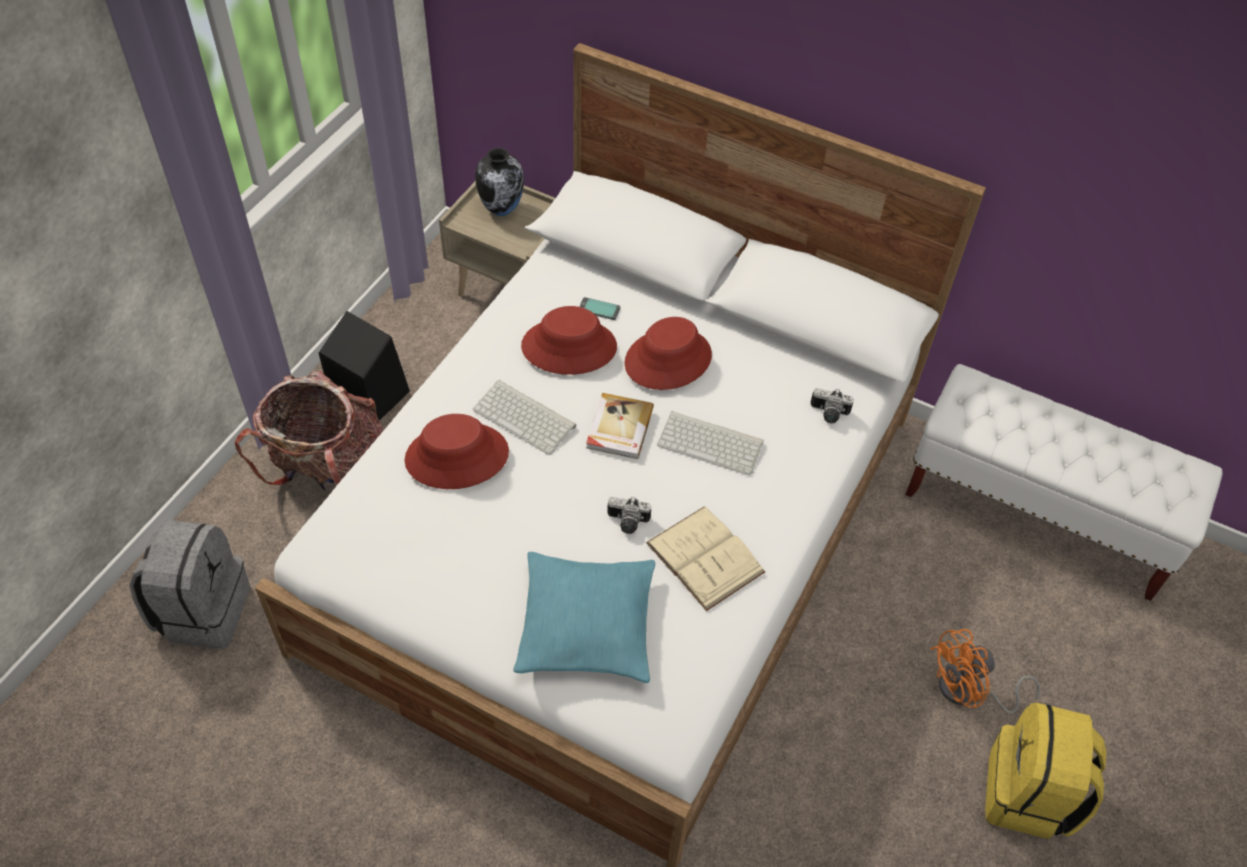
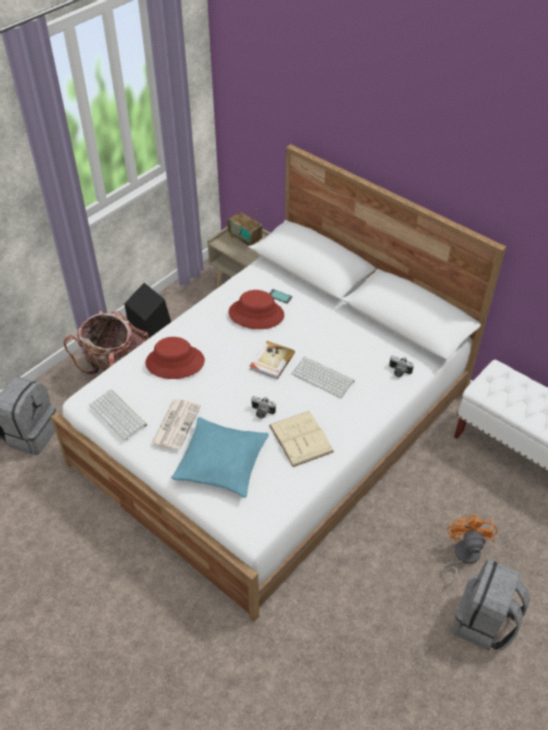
camera: 15 degrees right, 5 degrees down
keyboard [473,380,576,455] -> keyboard moved to [89,390,147,440]
vase [475,148,524,216] -> radio [227,208,263,248]
red hat [625,317,712,390] -> none
orange fan [930,629,1040,714] -> orange fan turned 105 degrees clockwise [441,514,498,588]
yellow backpack [985,703,1106,839] -> grey backpack [453,559,530,651]
none -> newspaper [151,399,201,450]

